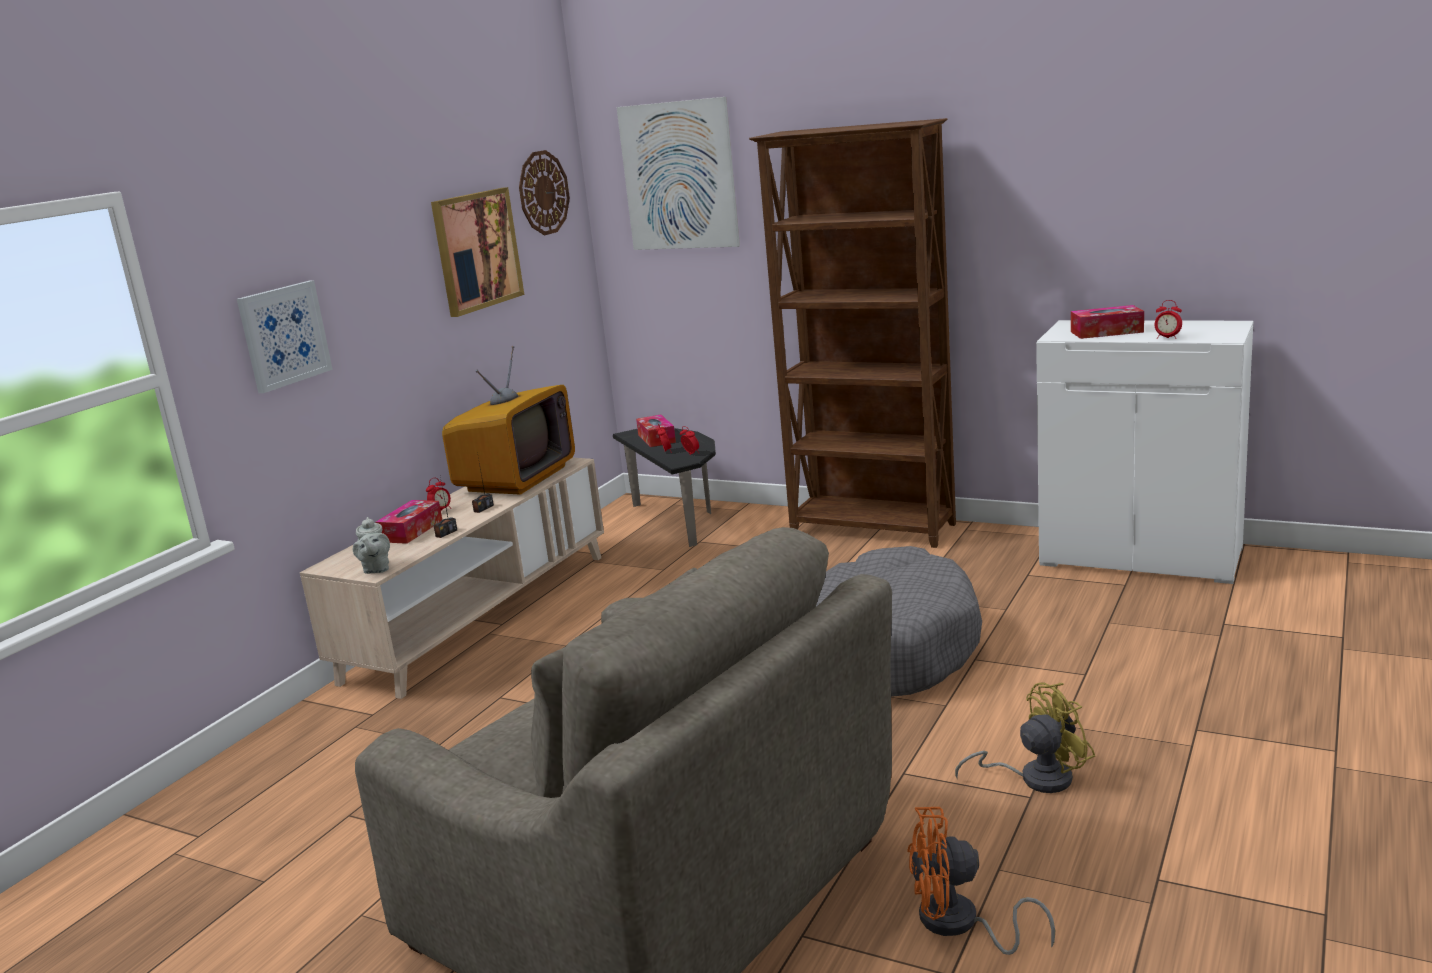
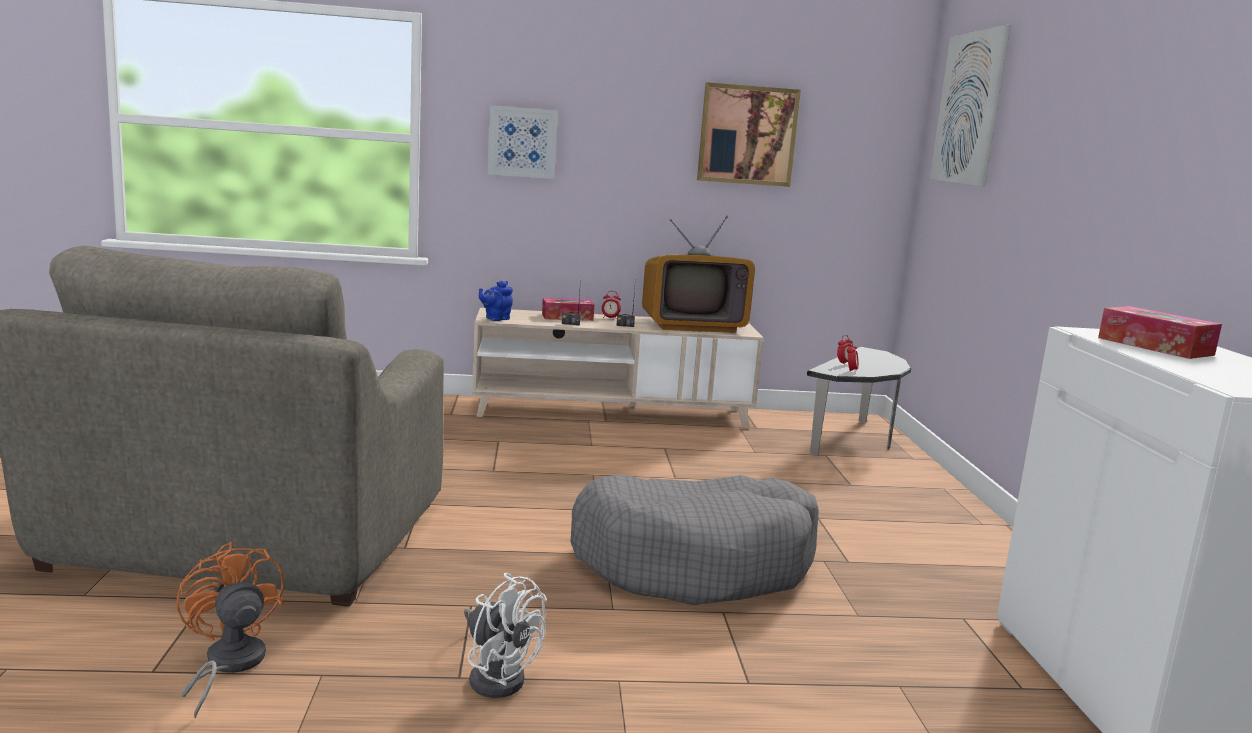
camera: 55 degrees right, 5 degrees down
grey teapot [353,517,390,574] -> blue teapot [479,281,513,321]
wall clock [519,150,570,235] -> none
tissue box [636,415,676,447] -> none
brown bookcase [749,118,956,548] -> none
yellow fan [955,682,1095,793] -> white fan [464,573,547,698]
alarm clock [1155,300,1182,339] -> none

